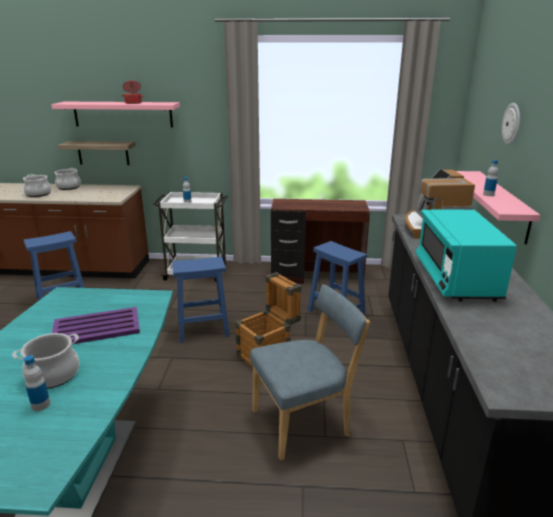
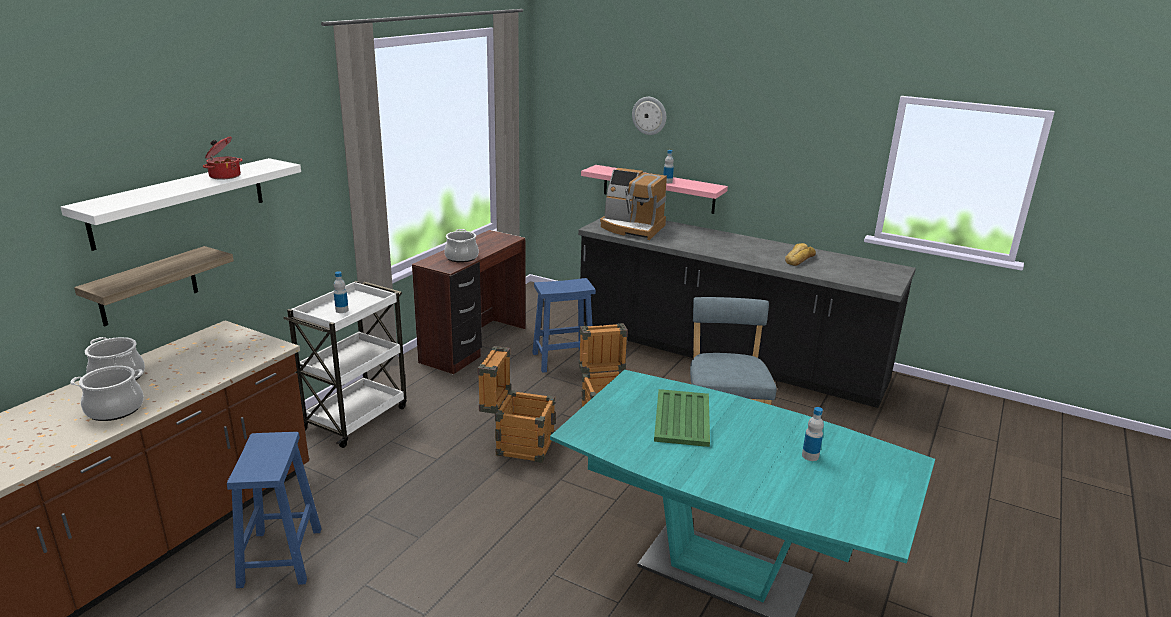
camera: 65 degrees left, 0 degrees up
cooking pot [13,333,79,389] -> cooking pot moved to [444,229,479,263]
pink shelf [51,102,180,127] -> white shelf [61,158,301,251]
purple tray [52,307,140,344] -> green tray [654,389,710,447]
blue stool [172,257,230,343] -> crate [478,346,556,463]
turquoise microwave [416,210,517,302] -> none
none -> bread [785,243,816,266]

